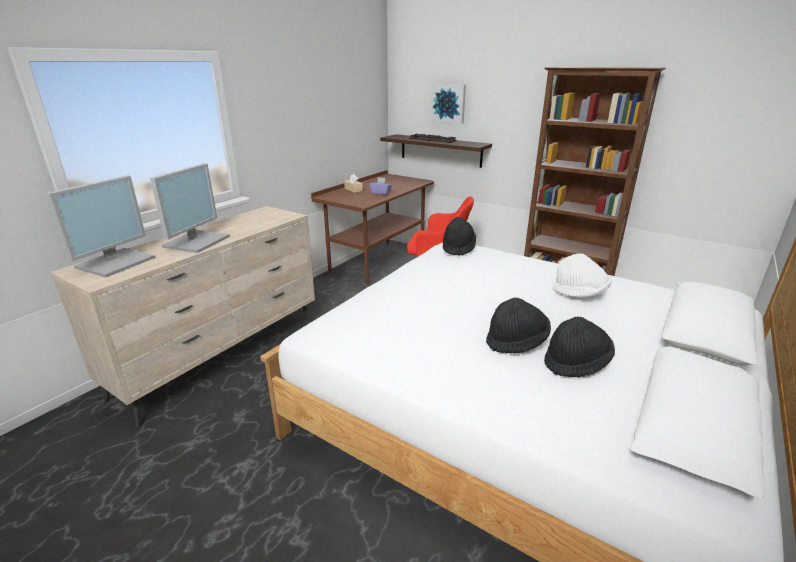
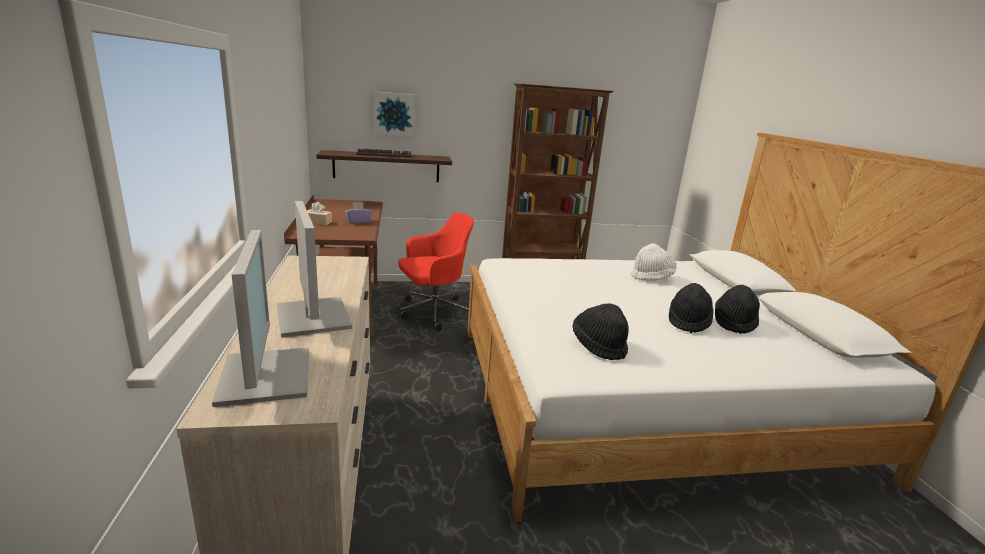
camera: 45 degrees left, 5 degrees down
black hat [443,217,476,256] -> black hat moved to [572,303,629,360]

